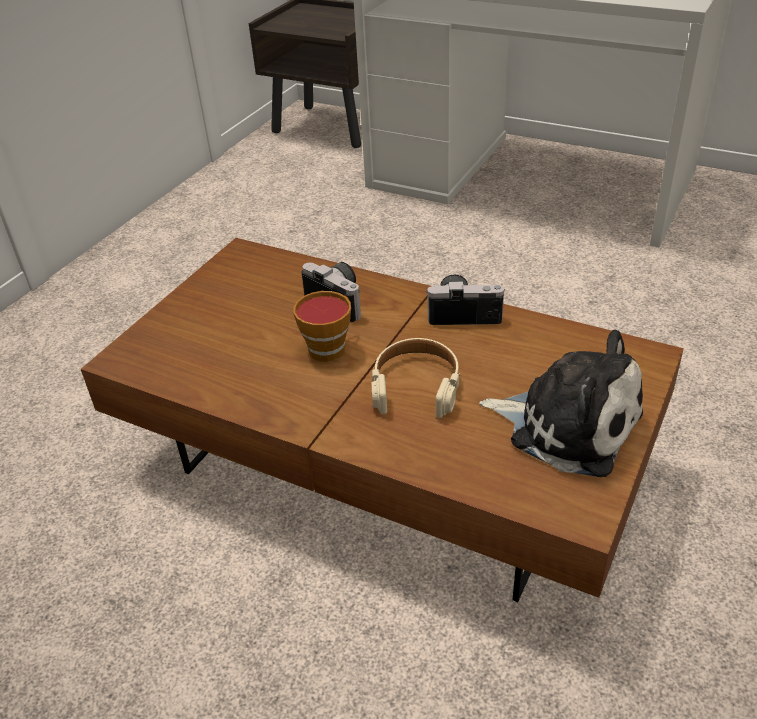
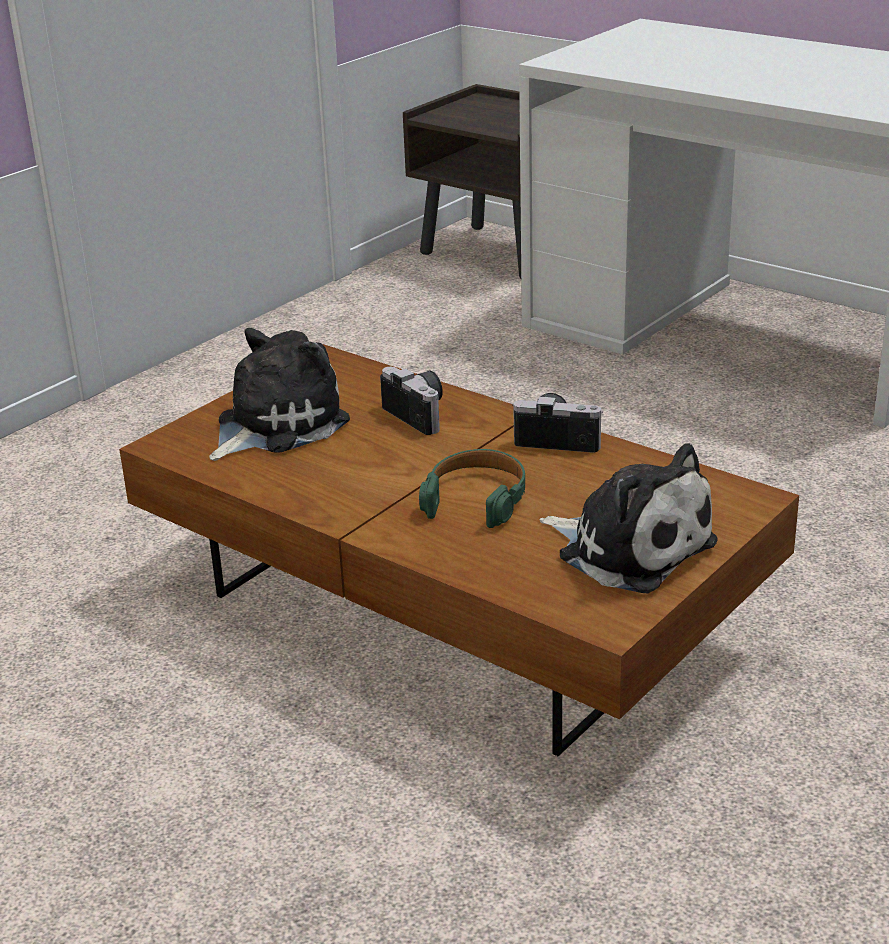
camera: 10 degrees right, 10 degrees down
cup [293,291,351,362] -> none
beige headphones [372,338,460,418] -> green headphones [419,449,525,528]
none -> plush toy [209,328,350,461]

